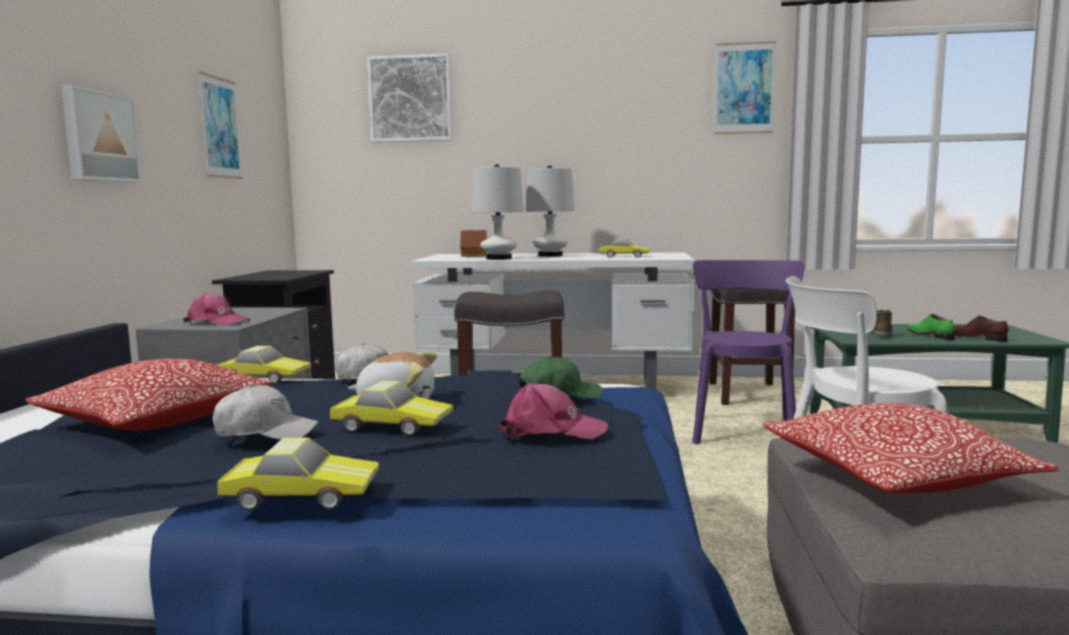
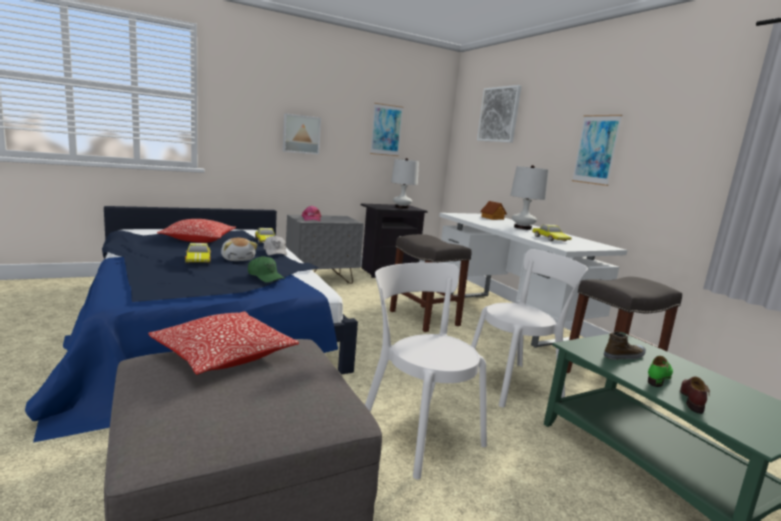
camera: 55 degrees right, 5 degrees up
white cap [213,385,319,440] -> none
toy car [217,437,379,511] -> none
white table lamp [472,164,524,260] -> white table lamp moved to [391,158,419,209]
pink cap [499,383,608,439] -> none
purple chair [692,260,805,444] -> white chair [471,249,588,407]
picture [714,41,776,134] -> picture moved to [572,115,622,186]

